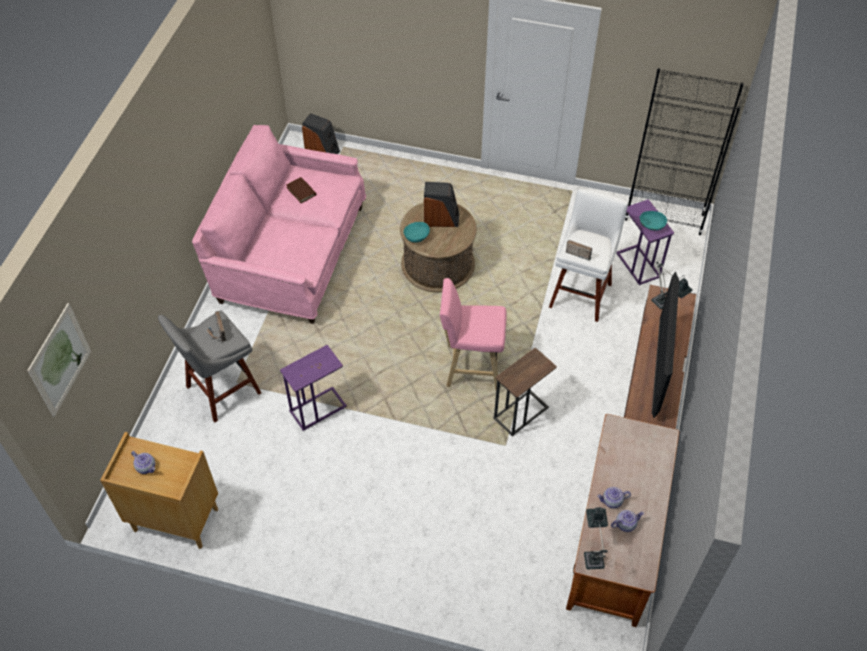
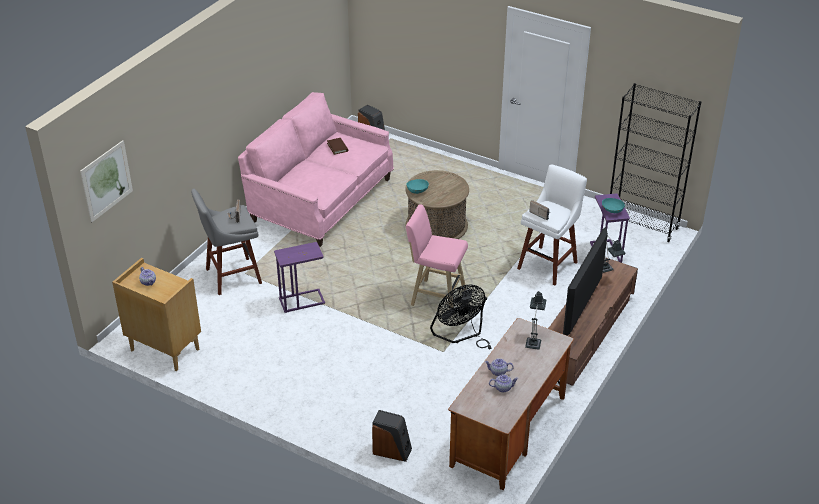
camera: 15 degrees right, 15 degrees down
speaker [424,182,459,227] -> speaker moved to [372,410,412,462]
brown side table [493,348,557,436] -> black fan [430,285,491,349]
table lamp [584,507,608,570] -> table lamp moved to [525,291,546,350]

